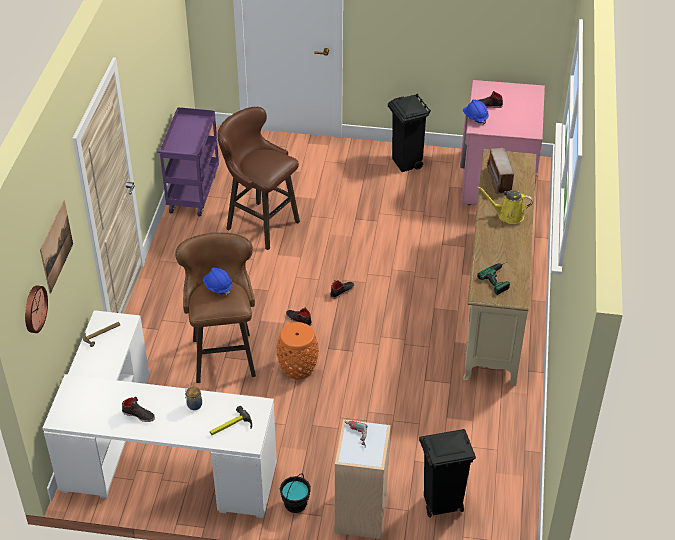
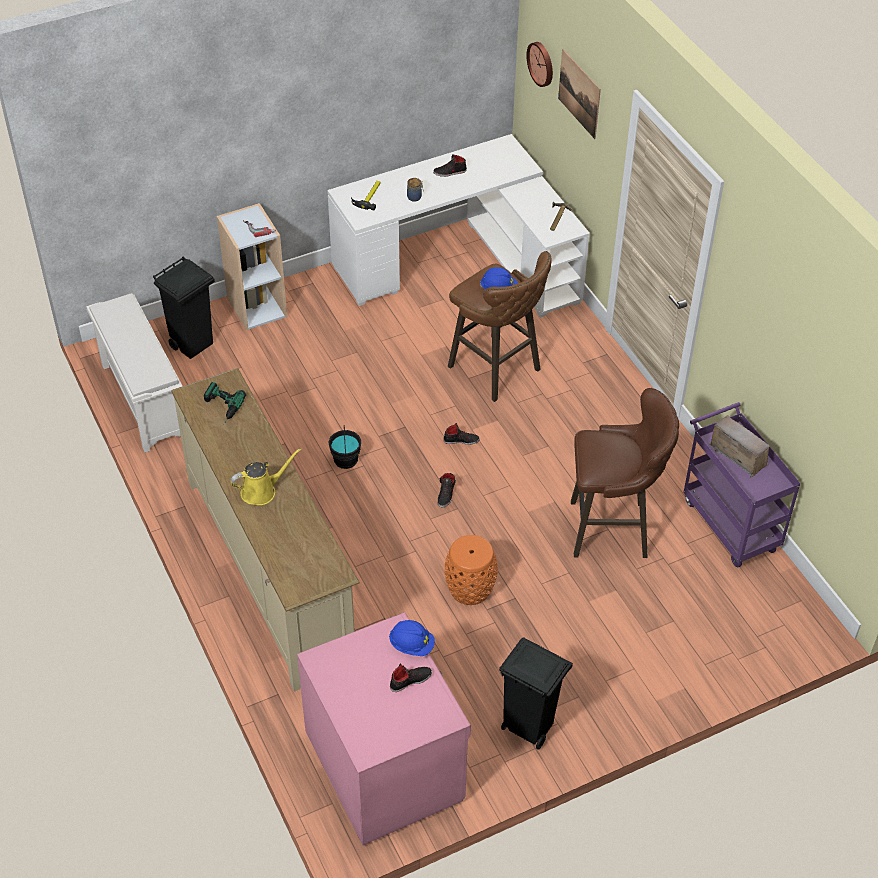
camera: 145 degrees right, 5 degrees up
orange stool [276,322,319,380] -> orange stool moved to [444,535,498,605]
black bucket [280,473,311,513] -> black bucket moved to [328,426,361,469]
radio [487,148,514,194] -> radio moved to [710,415,769,478]
none -> white shoe rack [86,293,182,453]

